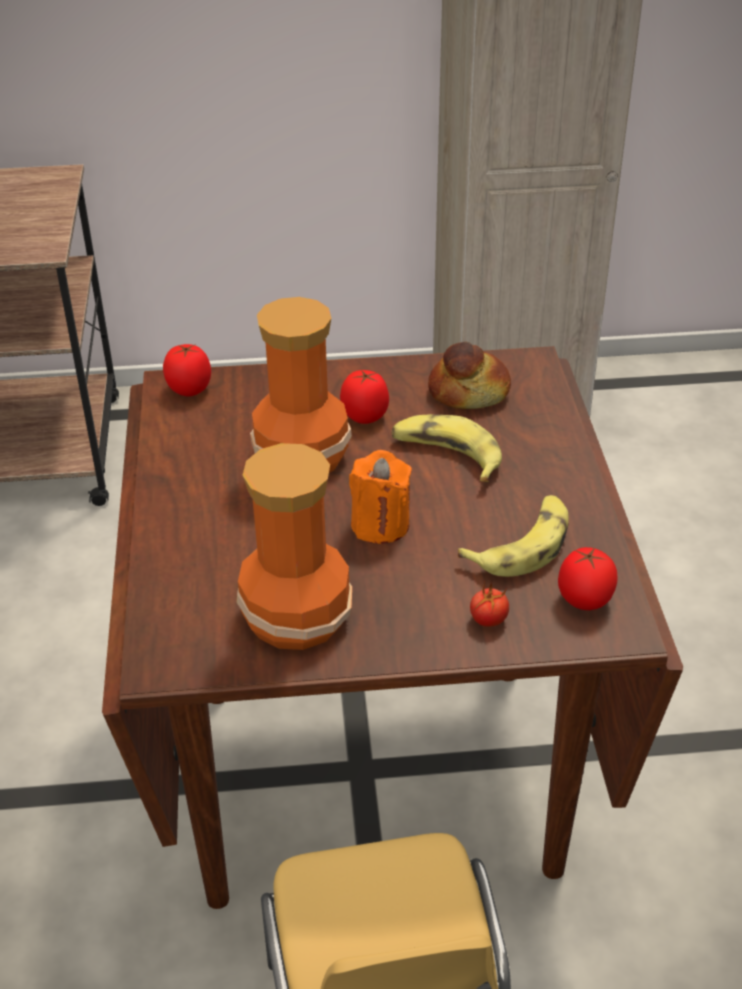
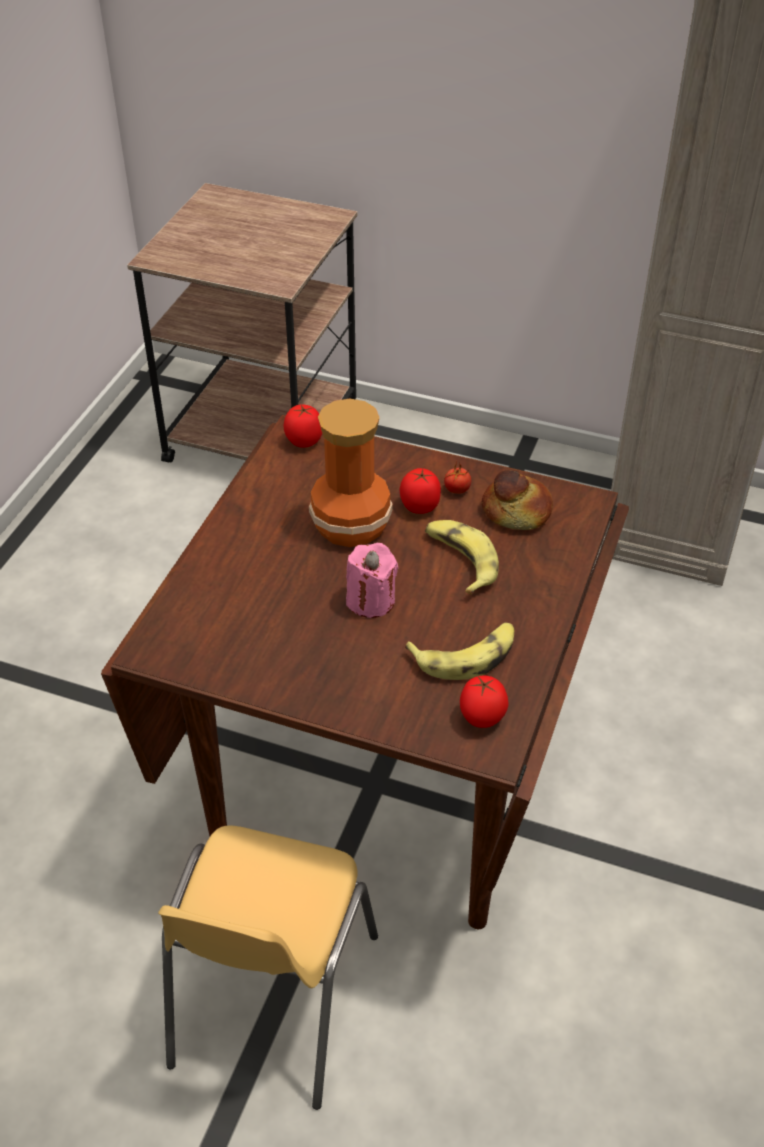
camera: 25 degrees right, 5 degrees up
vase [236,443,352,650] -> none
orange candle [349,450,412,544] -> pink candle [346,543,399,618]
tomato [470,580,509,627] -> tomato moved to [444,462,471,494]

